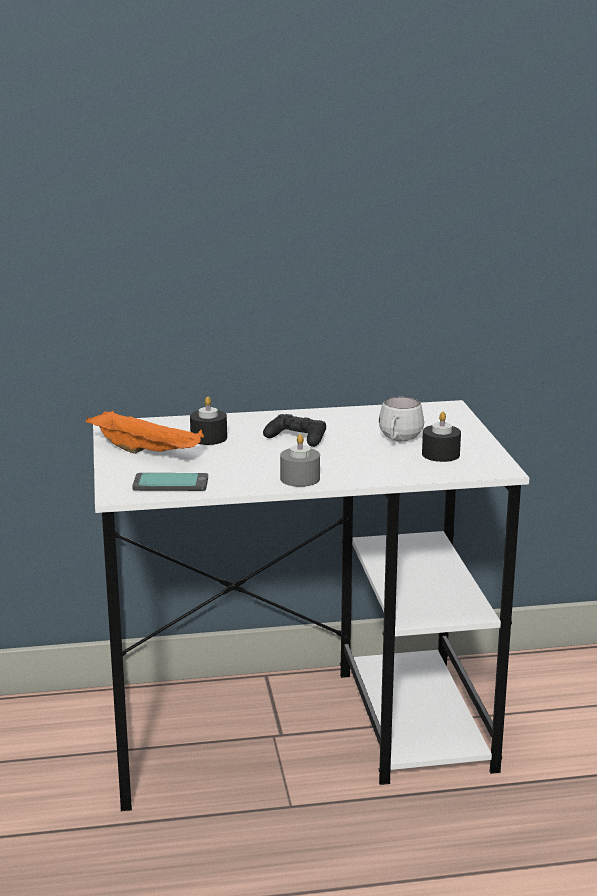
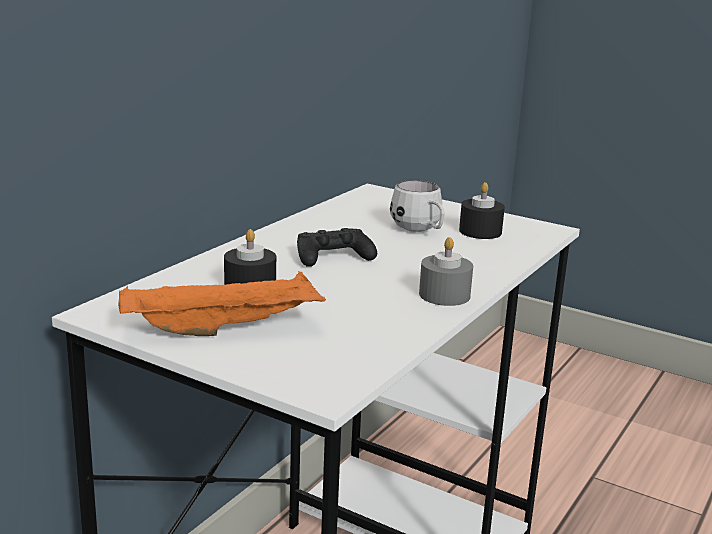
camera: 50 degrees left, 0 degrees up
phone [132,473,208,491] -> none

